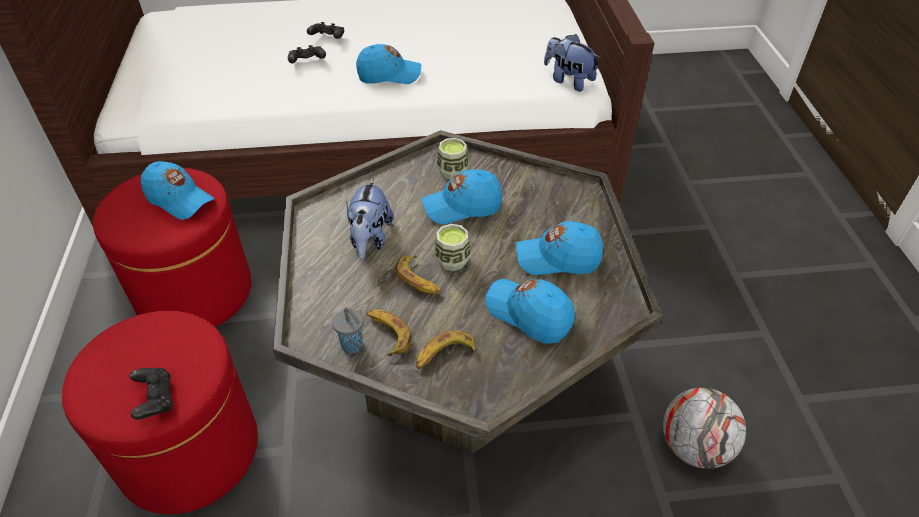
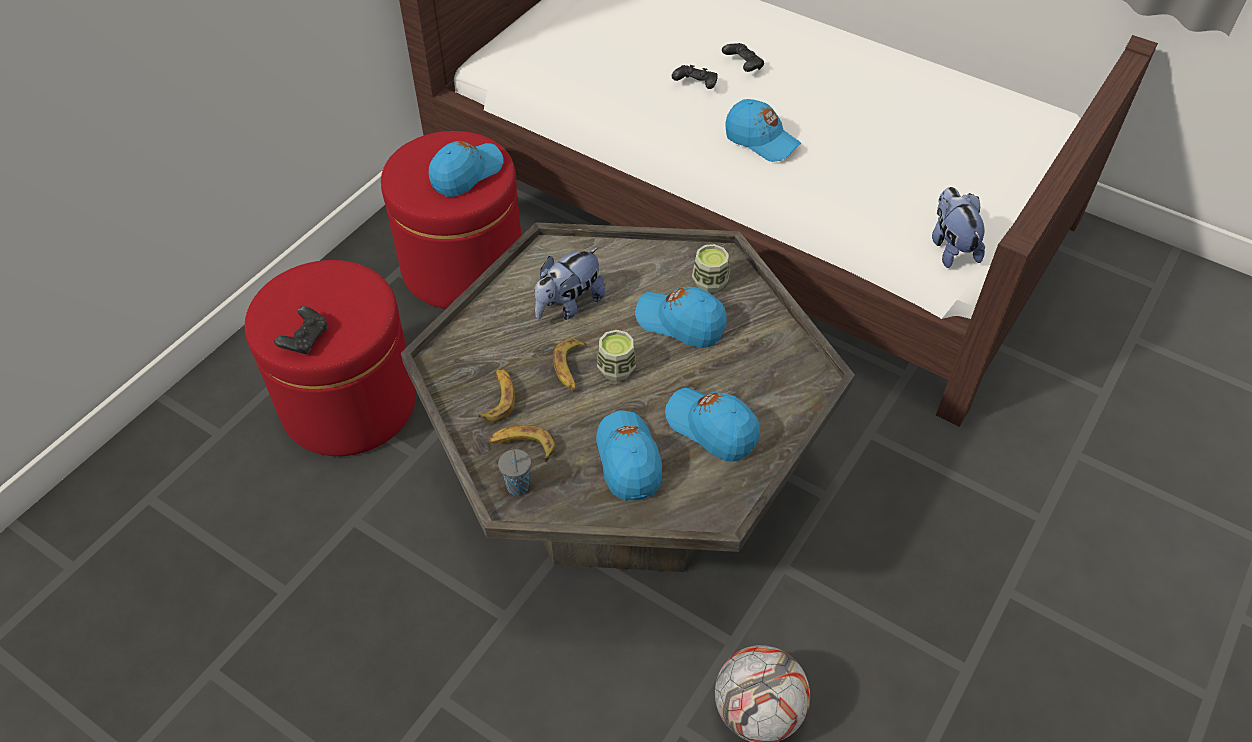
camera: 40 degrees right, 5 degrees up
blue cap [141,161,214,220] -> blue cap turned 120 degrees counterclockwise [429,141,503,197]
grey cup [332,307,363,353] -> grey cup moved to [498,449,531,495]

